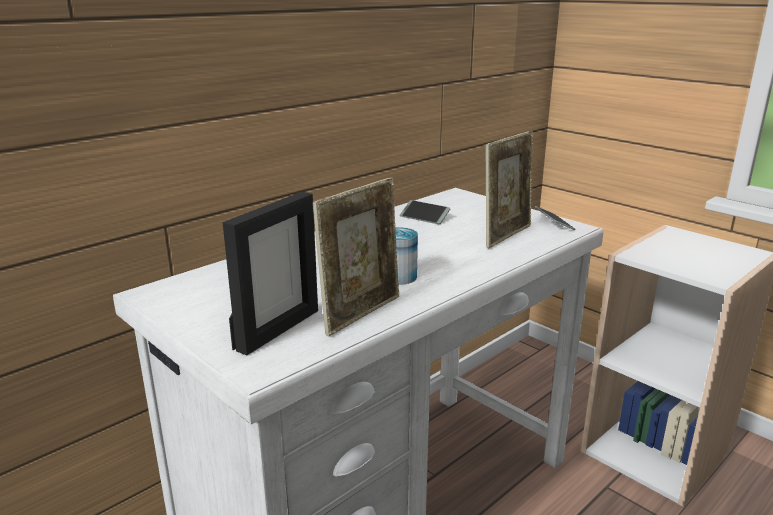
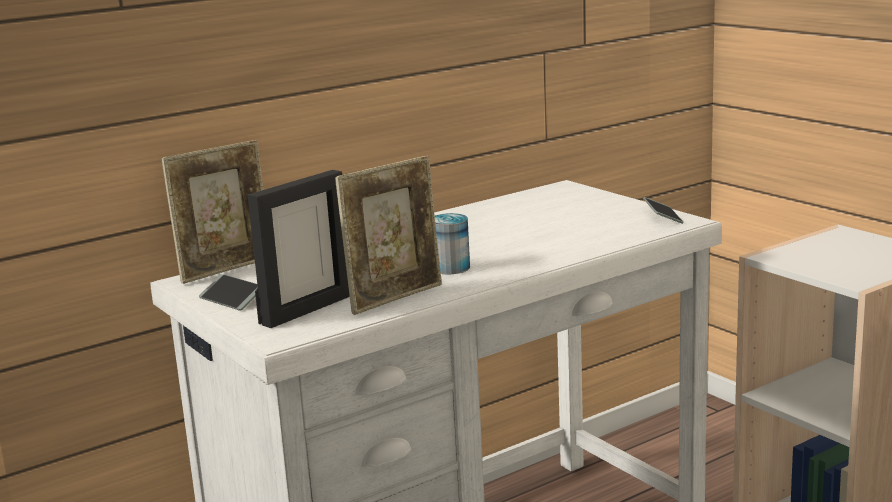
camera: 10 degrees right, 5 degrees down
phone [400,200,450,224] -> phone moved to [199,274,258,311]
picture frame [486,131,533,248] -> picture frame moved to [162,140,264,284]

